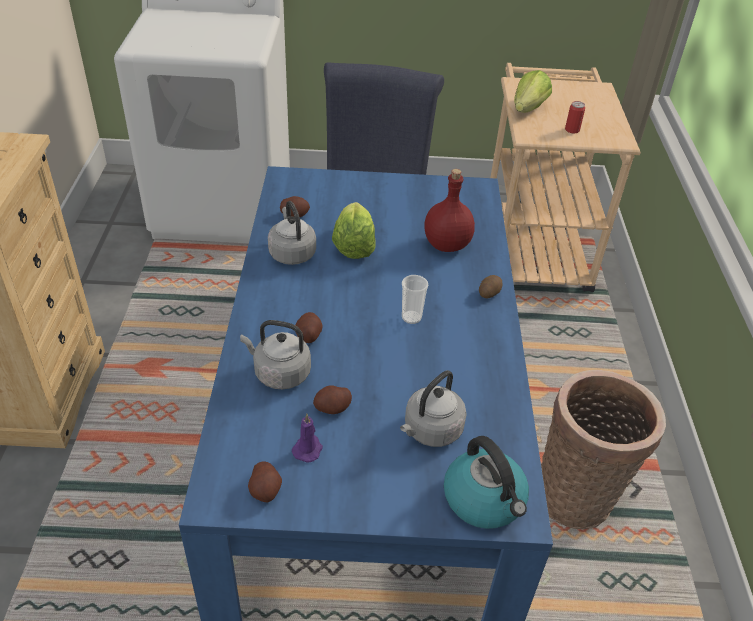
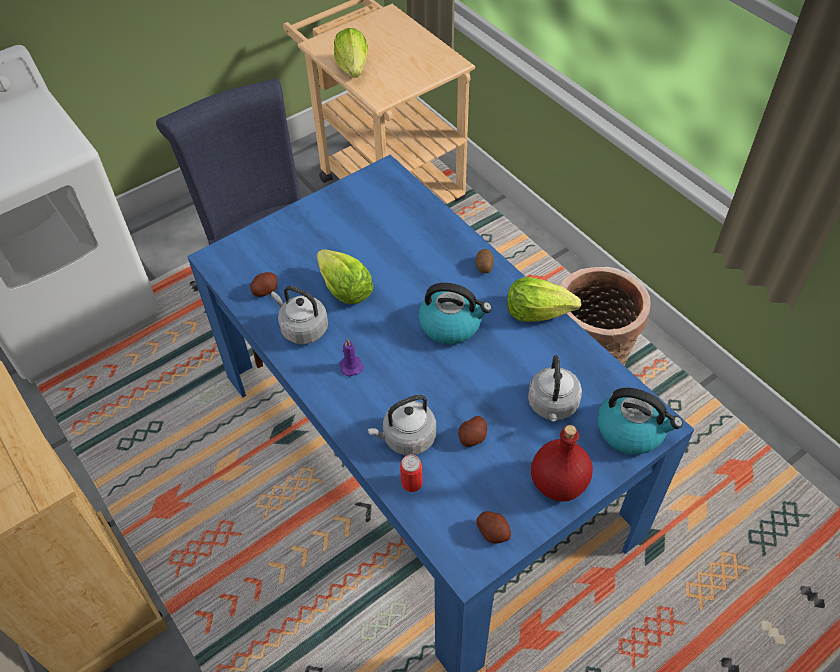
camera: 35 degrees left, 10 degrees up
purple candle [292,414,323,463] -> purple candle moved to [340,338,364,376]
potato [295,312,323,343] -> none
cup [402,275,428,324] -> kettle [419,283,492,345]
red bottle [424,169,475,252] -> red bottle moved to [531,425,593,502]
can [565,101,585,134] -> can moved to [400,455,423,492]
none -> lettuce [507,277,581,322]

